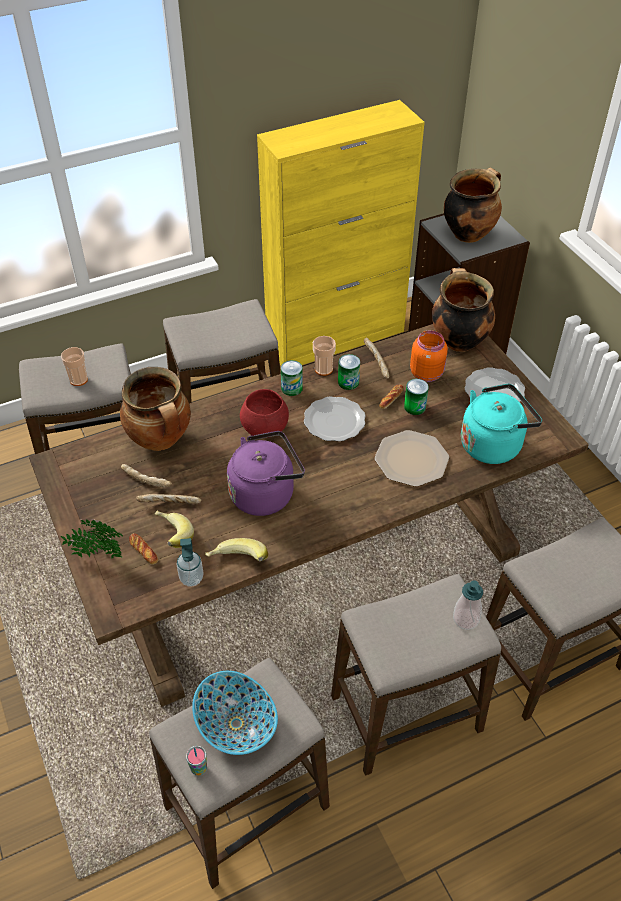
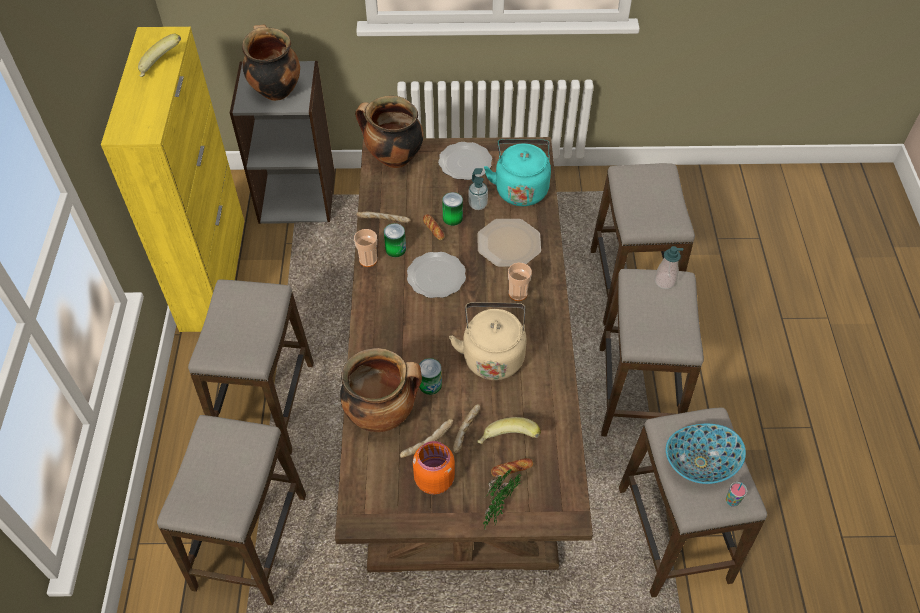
camera: 65 degrees left, 5 degrees up
cup [61,347,88,386] -> cup moved to [508,262,532,301]
soap dispenser [176,538,204,587] -> soap dispenser moved to [468,168,488,210]
banana [205,538,268,561] -> banana moved to [138,34,181,77]
purple kettle [227,431,305,516] -> beige kettle [449,302,527,380]
red bowl [240,389,289,438] -> none
can [281,360,303,396] -> can moved to [419,358,442,395]
orange jar [410,330,448,382] -> orange jar moved to [413,441,455,495]

